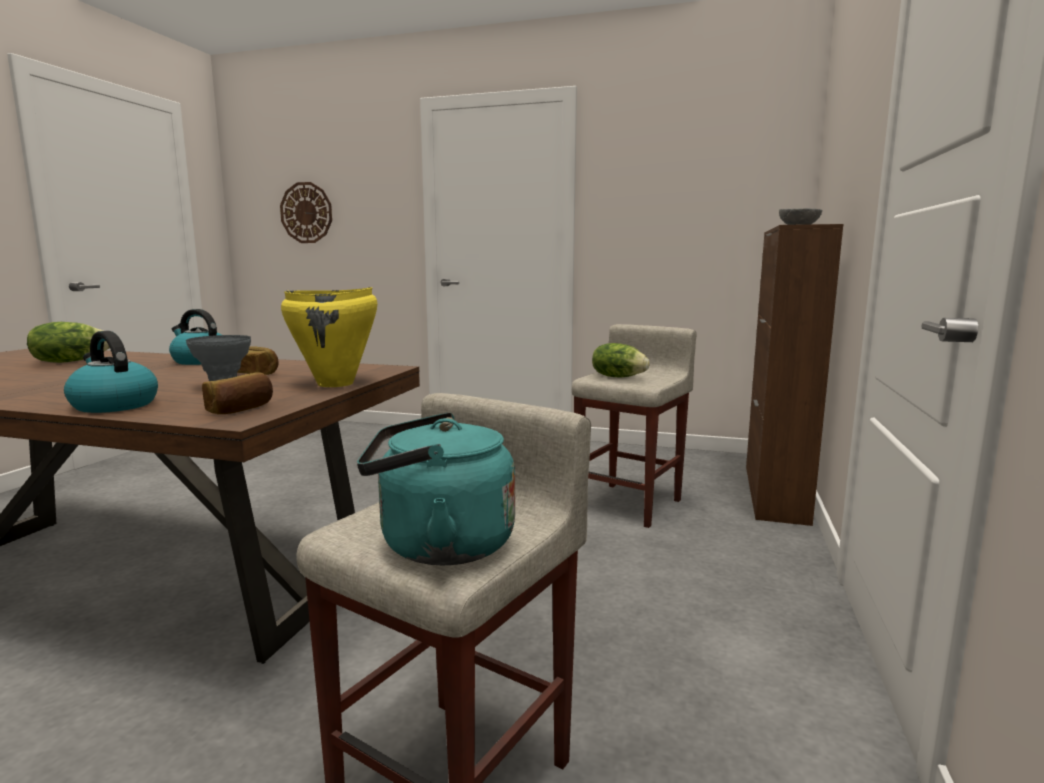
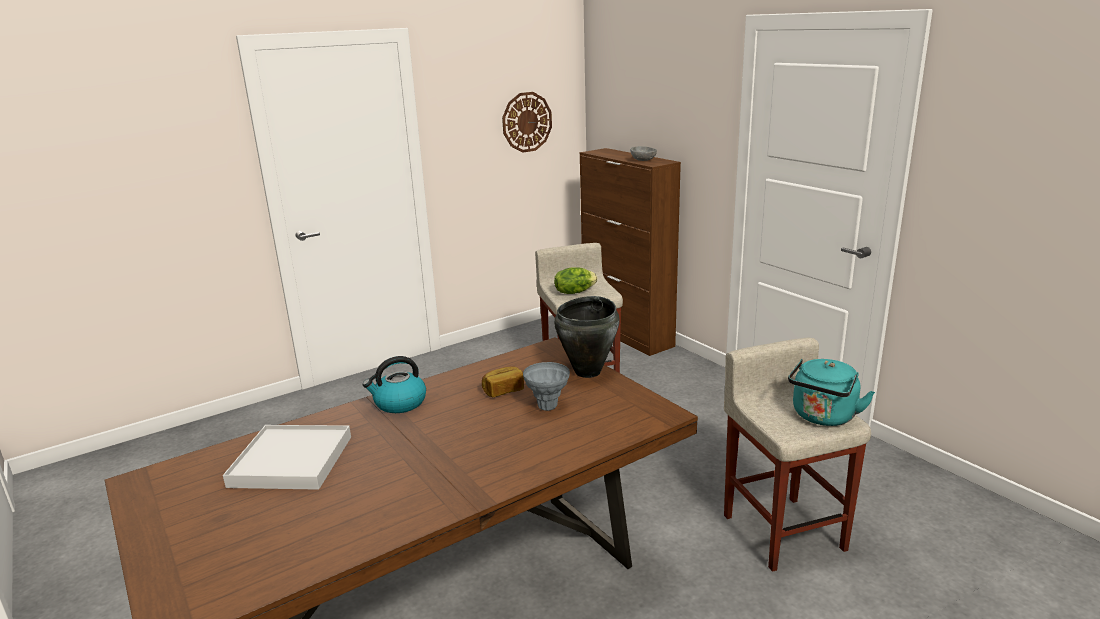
camera: 50 degrees left, 10 degrees up
lettuce [27,322,110,363] -> white tray [223,425,351,490]
kettle [64,331,158,413] -> none
bread [202,372,273,414] -> none
wall clock [280,182,332,243] -> wall clock moved to [502,92,552,153]
yellow cooking pot [281,287,377,387] -> black cooking pot [554,296,619,378]

